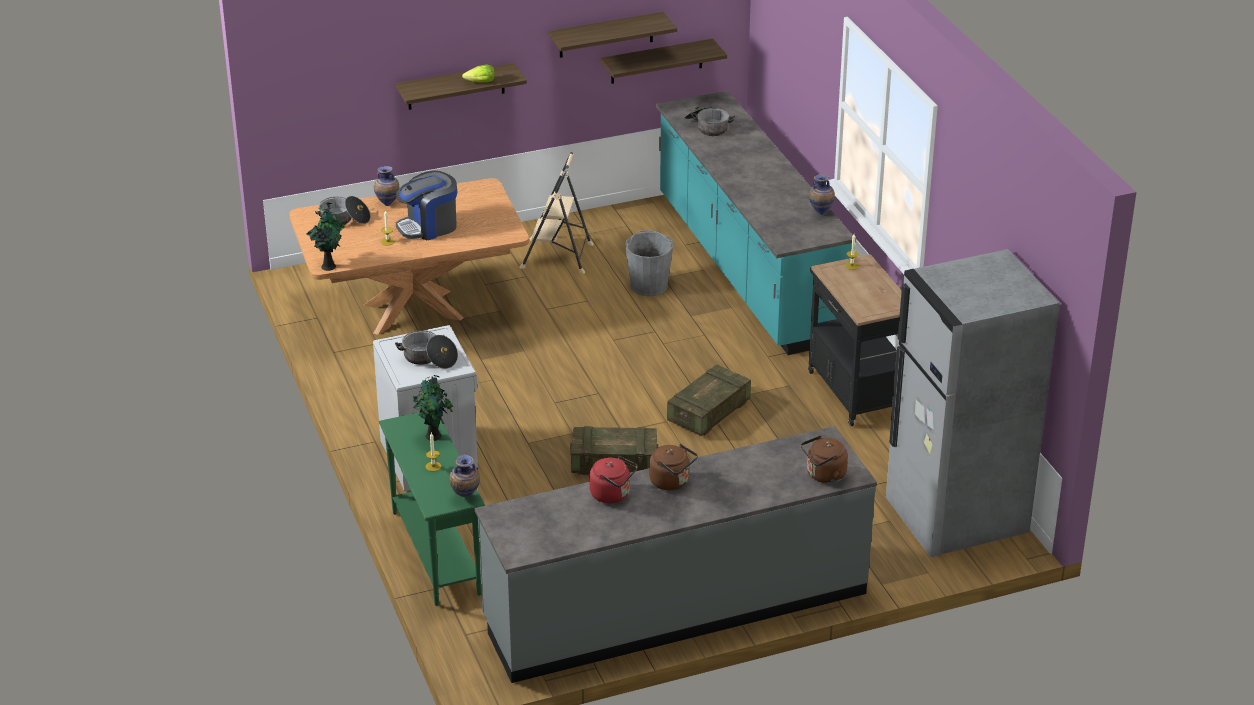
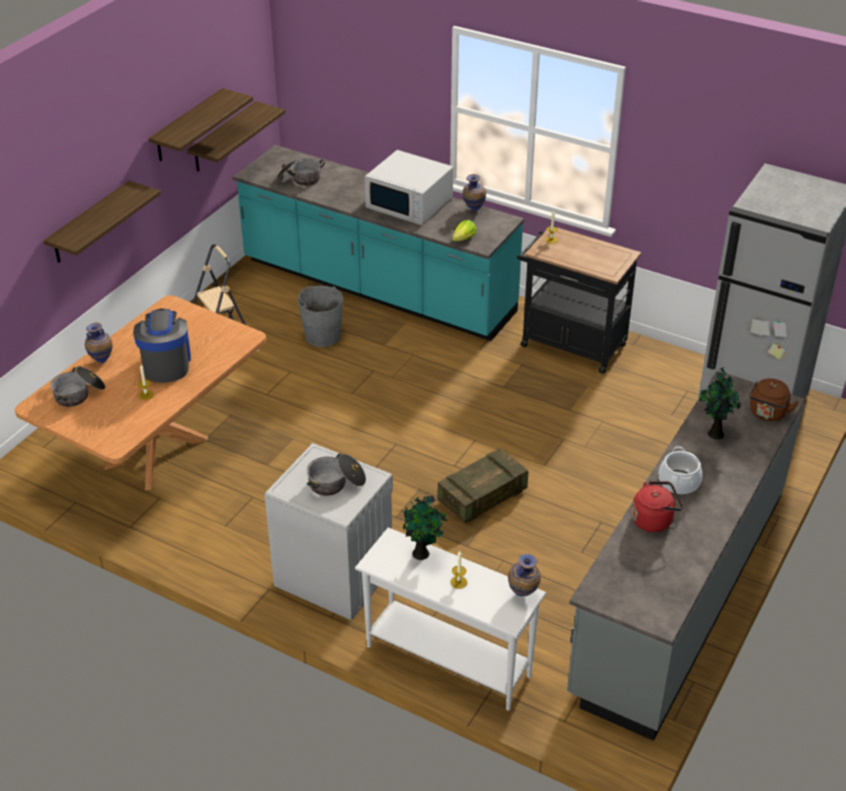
camera: 40 degrees left, 5 degrees up
potted plant [306,203,345,271] -> potted plant moved to [699,367,741,440]
green console table [379,412,485,606] -> white console table [355,527,546,711]
coffee machine [396,171,457,241] -> coffee machine turned 150 degrees clockwise [133,308,191,383]
lettuce [462,65,495,82] -> lettuce moved to [452,220,477,241]
brown kettle [649,444,698,490] -> cooking pot [658,447,703,494]
crate [667,364,751,436] -> none
none -> white microwave [365,150,453,225]

